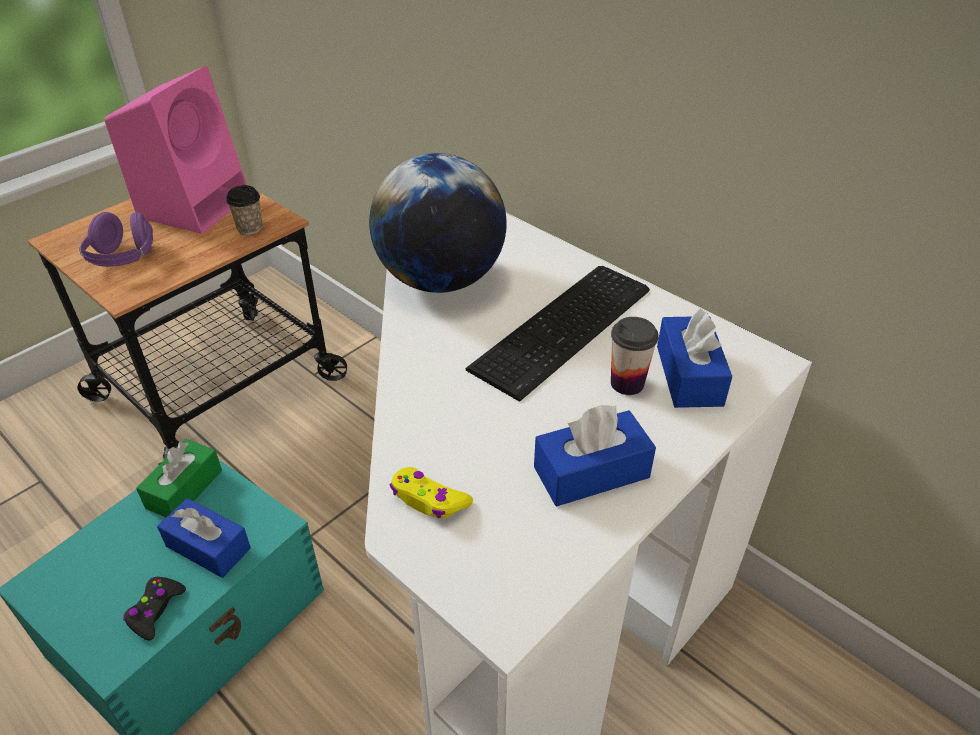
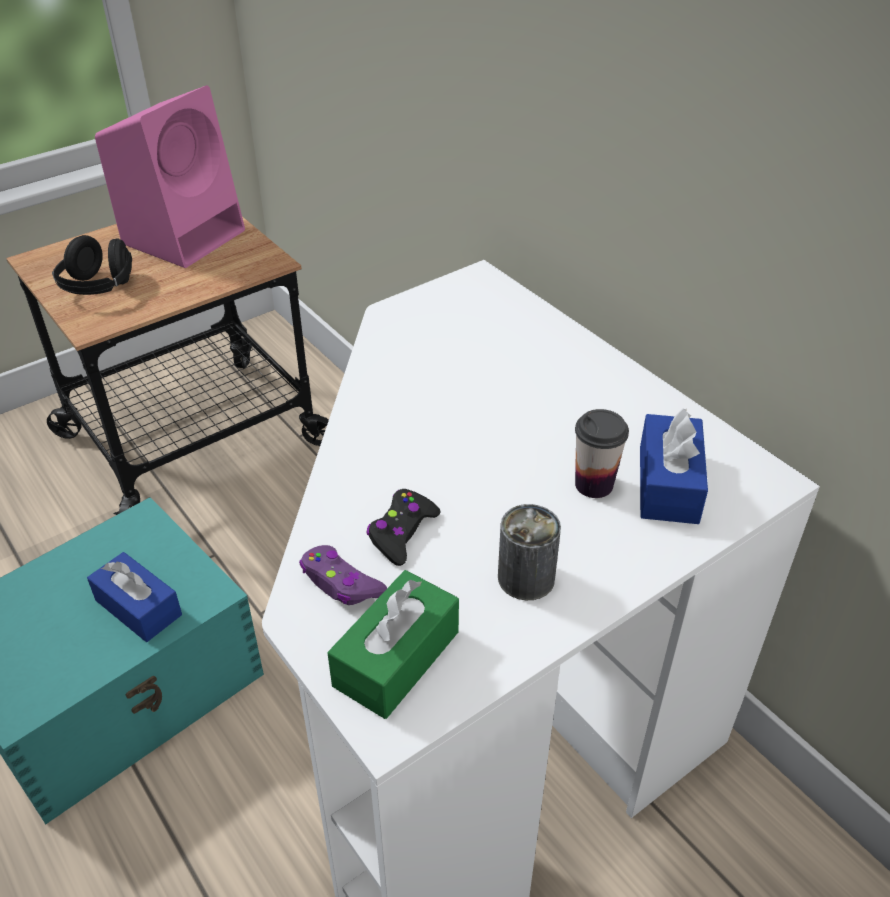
camera: 10 degrees right, 0 degrees up
purple headphones [79,212,153,267] -> black headphones [52,235,132,295]
black game controller [123,577,186,641] -> black game controller moved to [366,489,441,566]
green tissue box [136,439,222,517] -> green tissue box moved to [327,570,459,719]
cup [226,185,262,235] -> none
globe [369,153,507,293] -> none
yellow game controller [390,467,473,519] -> purple game controller [299,545,387,605]
keyboard [466,266,650,402] -> none
blue tissue box [534,405,656,506] -> can [498,504,561,600]

